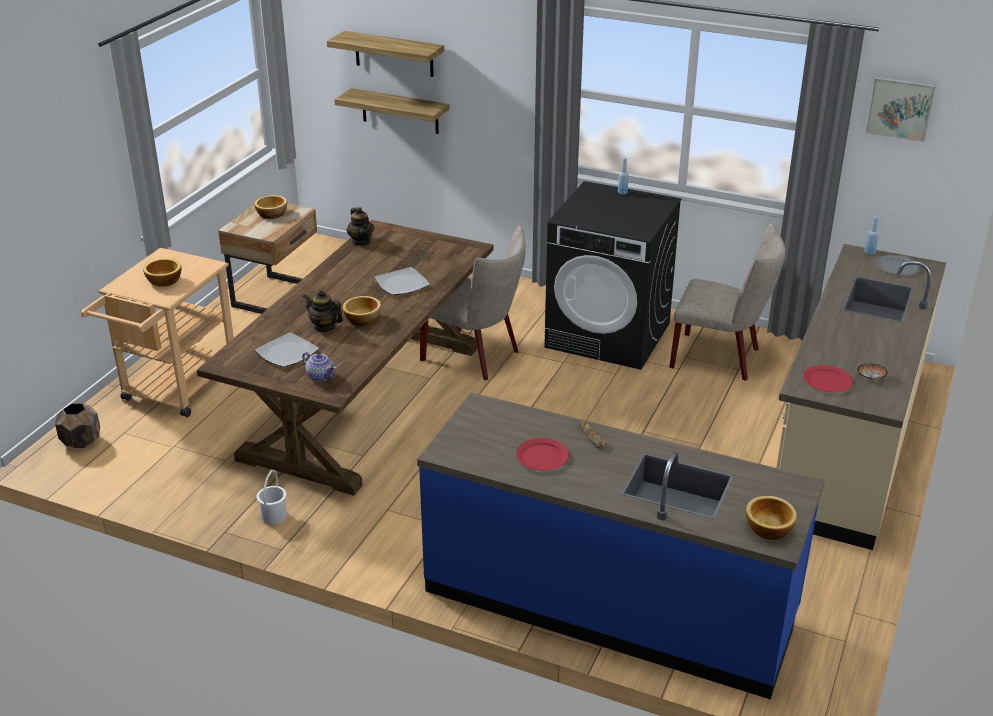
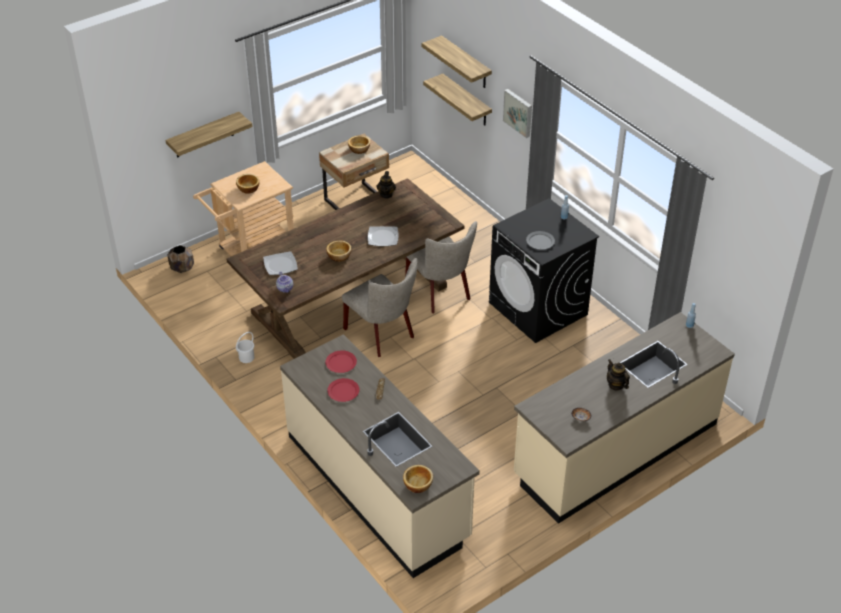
camera: 30 degrees right, 10 degrees up
teapot [303,290,343,333] -> teapot moved to [607,359,630,390]
blue counter [417,392,825,699] -> beige counter [280,334,480,578]
beige chair [669,223,785,381] -> beige chair moved to [342,258,417,357]
red plate [803,365,853,392] -> red plate moved to [325,350,357,373]
picture [865,76,936,142] -> picture moved to [503,89,532,138]
grey plate [876,255,920,275] -> grey plate moved to [526,231,555,250]
none -> shelf [165,112,253,158]

